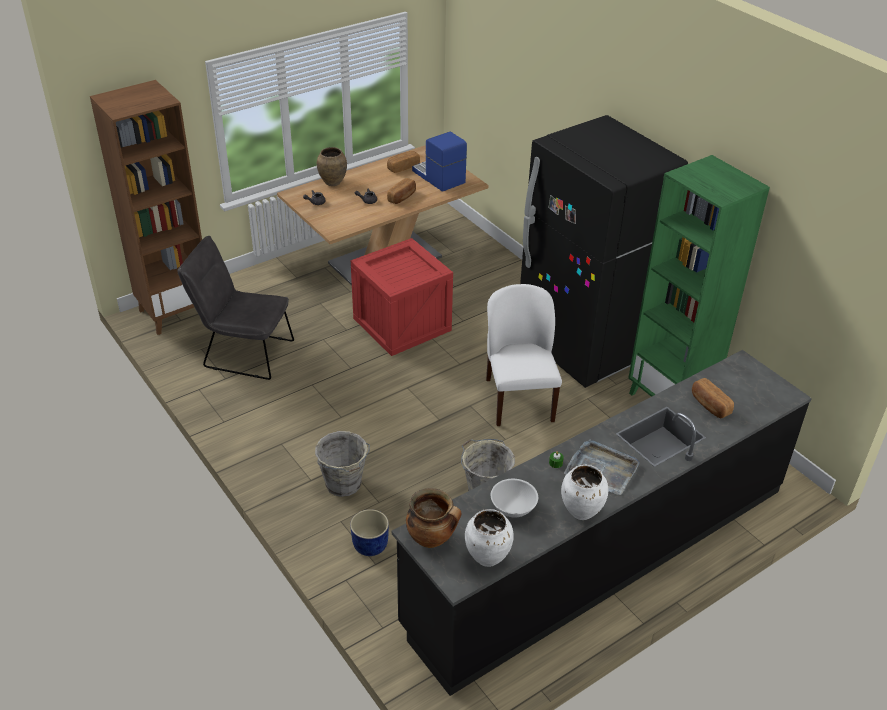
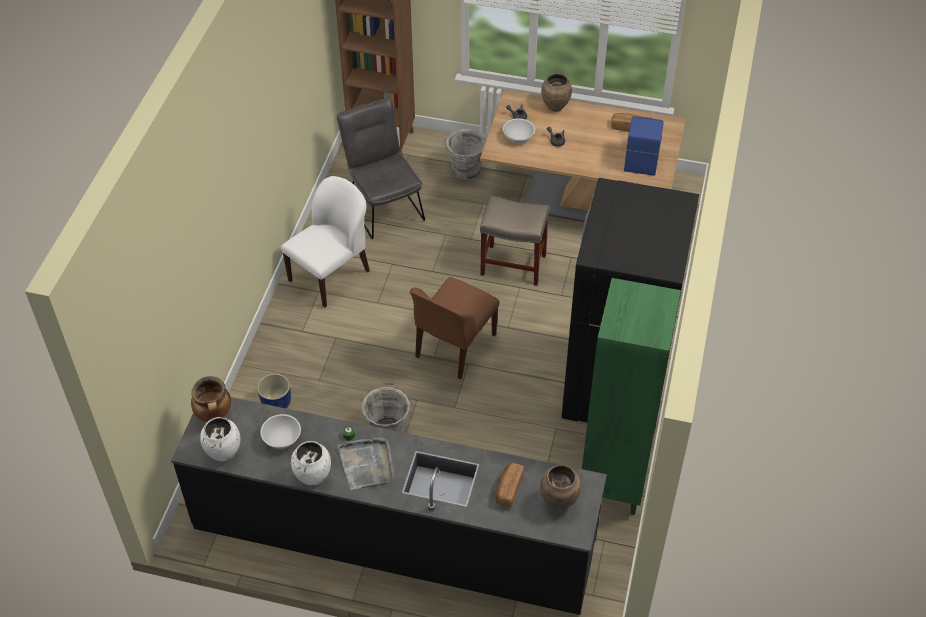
camera: 50 degrees right, 10 degrees up
grey bucket [315,431,370,497] -> grey bucket moved to [444,129,486,180]
crate [351,238,453,356] -> beige stool [480,195,549,286]
bread [387,178,416,204] -> none
white chair [486,284,562,426] -> white chair moved to [281,176,370,307]
none -> brown chair [410,277,500,380]
none -> white bowl [503,118,535,144]
none -> brown vase [540,465,581,509]

